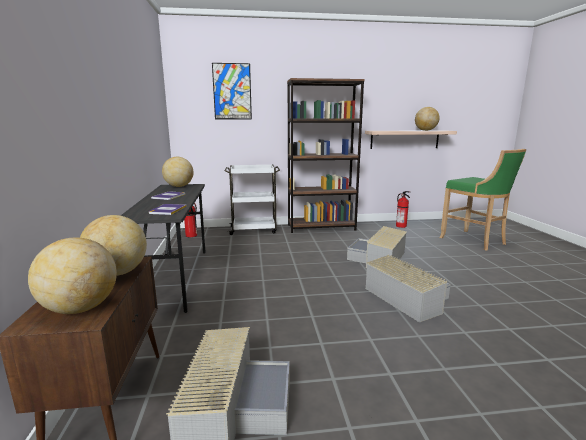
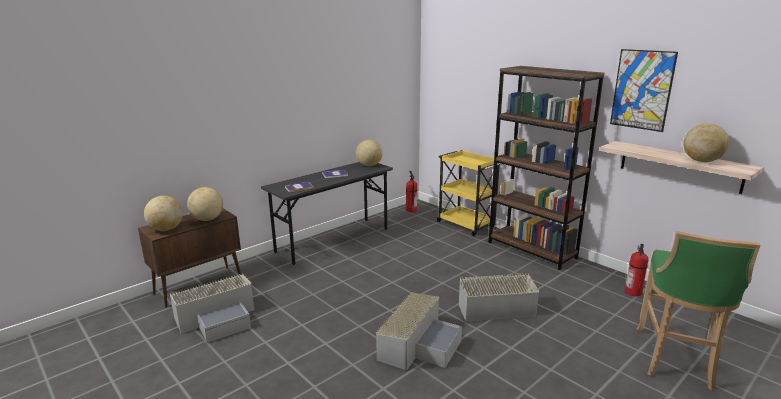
camera: 55 degrees right, 5 degrees up
picture [212,63,252,119] -> picture moved to [610,49,678,132]
white cart [225,165,280,235] -> yellow cart [436,150,501,236]

